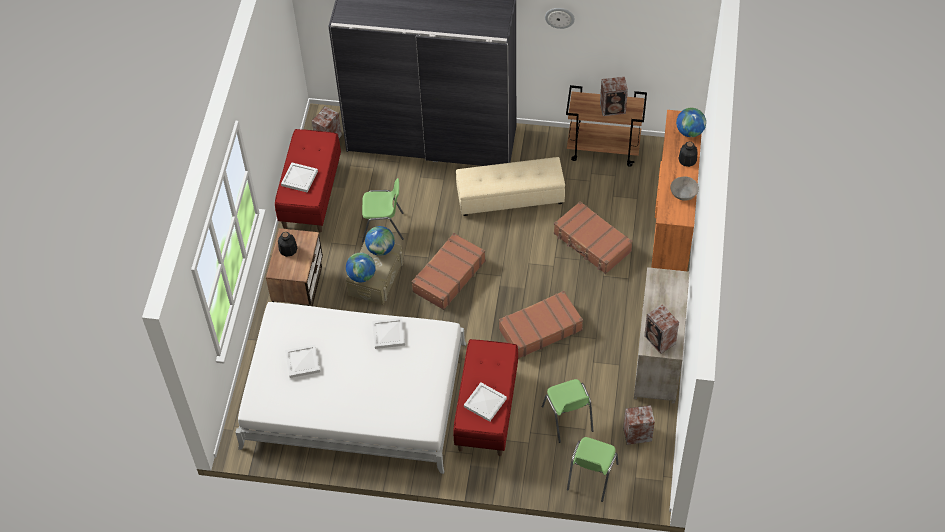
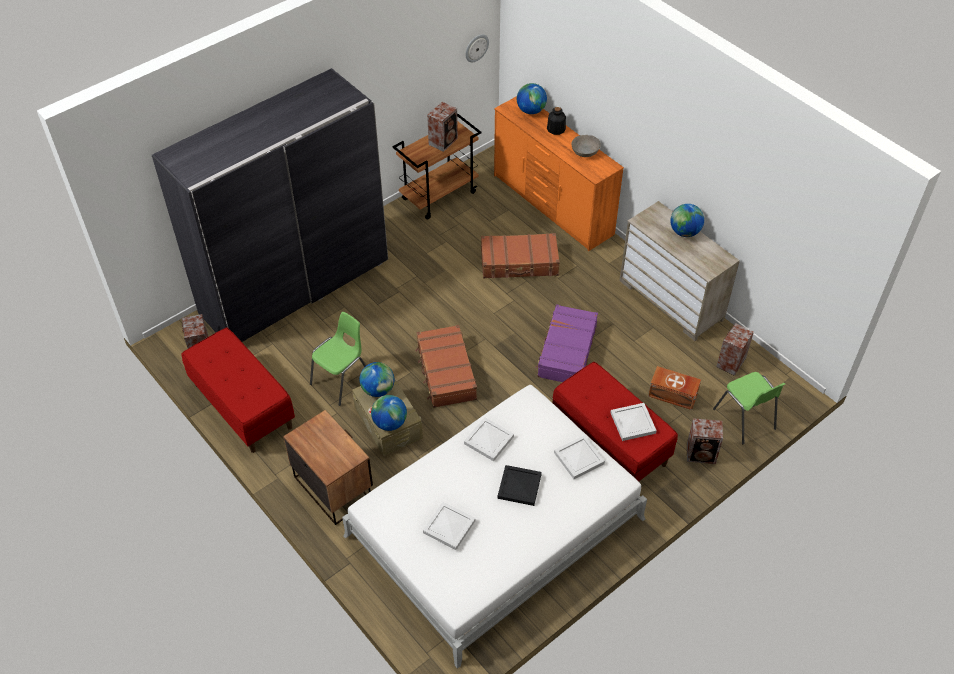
camera: 50 degrees left, 5 degrees down
bottle [278,232,297,257] -> none
white tray [281,162,318,193] -> white tray moved to [554,435,605,479]
beige ottoman [456,157,565,216] -> none
brown suitcase [499,291,583,359] -> purple suitcase [536,304,598,382]
green chair [542,379,593,443] -> brown storage box [648,366,701,410]
wall clock [545,8,575,29] -> wall clock moved to [465,34,489,62]
speaker [644,304,679,354] -> speaker moved to [687,418,723,464]
none -> black tray [497,465,542,506]
none -> globe [670,204,704,237]

